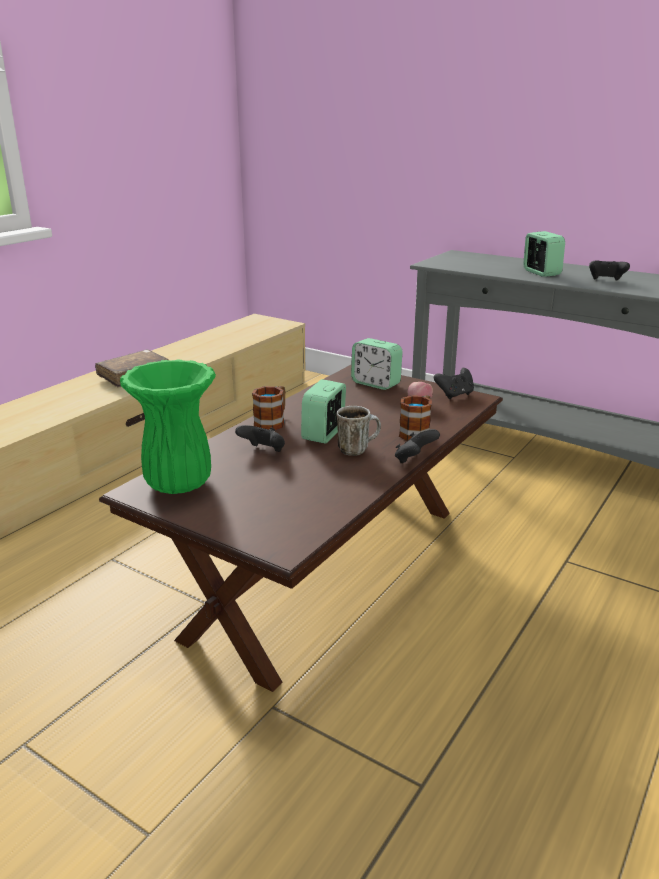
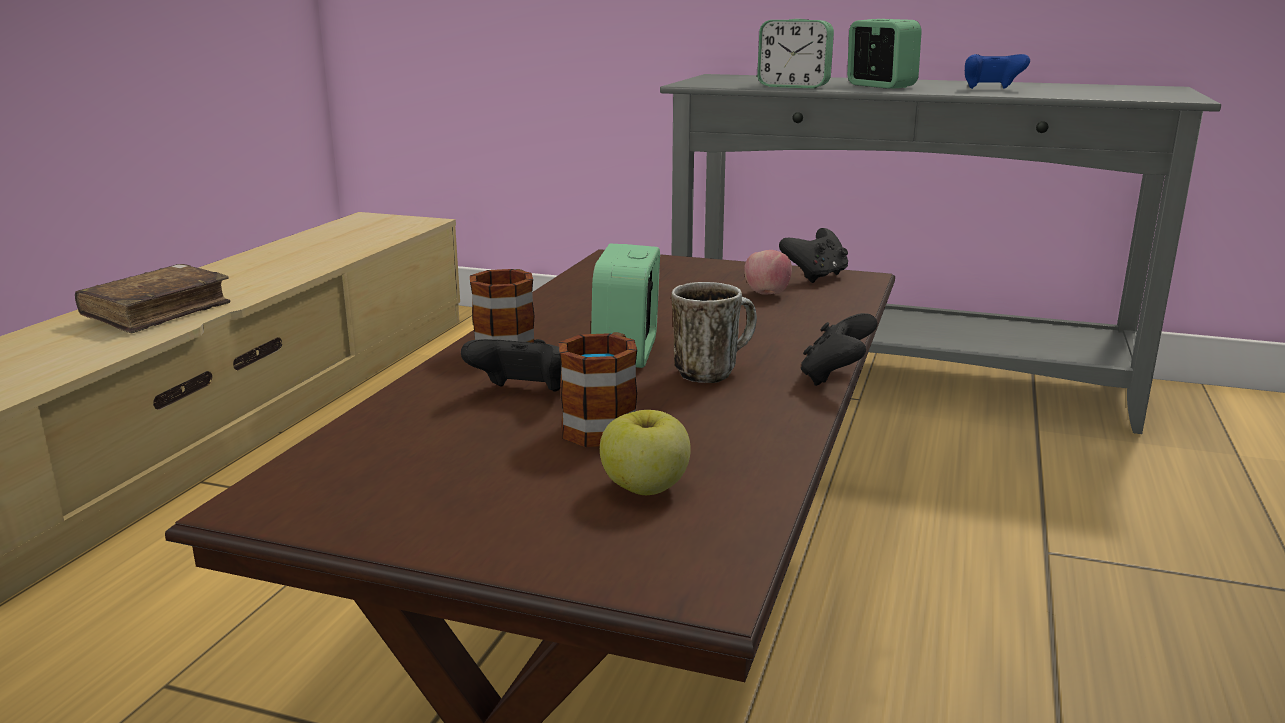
camera: 15 degrees left, 5 degrees down
green vase [120,360,216,494] -> none
alarm clock [351,338,403,390] -> alarm clock moved to [757,19,834,88]
mug [399,395,432,441] -> mug moved to [559,332,637,447]
black game controller [589,261,630,281] -> blue game controller [965,54,1030,89]
none -> apple [600,410,691,495]

